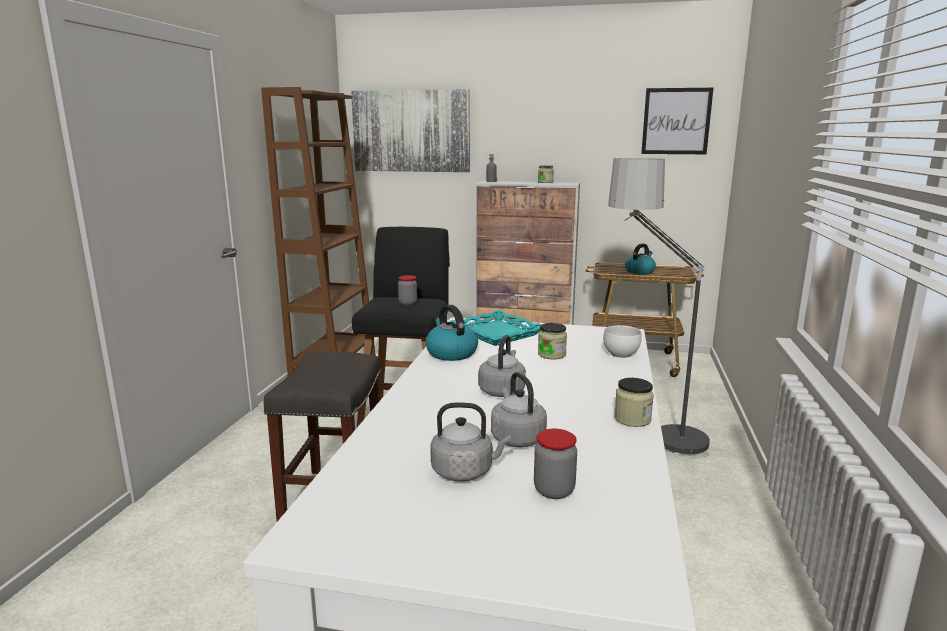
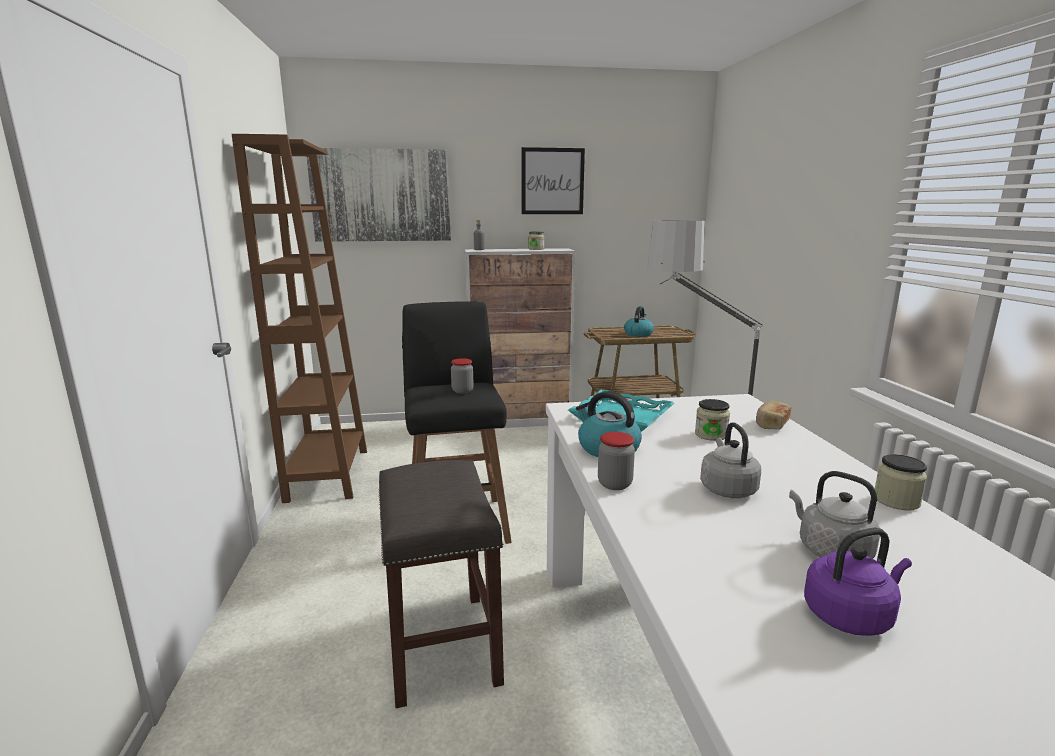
camera: 20 degrees left, 0 degrees up
grey kettle [430,402,511,481] -> purple kettle [804,527,912,636]
jar [534,429,577,499] -> jar moved to [598,432,635,490]
white bowl [603,325,641,358] -> bread [756,401,791,430]
picture [641,88,713,154] -> picture moved to [521,147,585,214]

